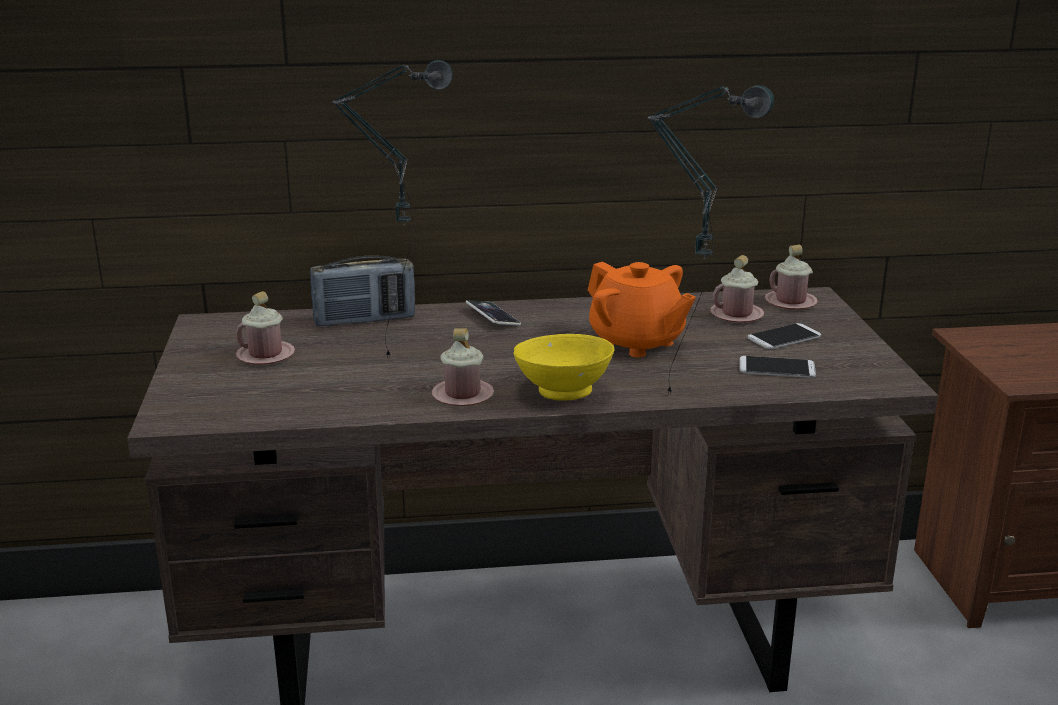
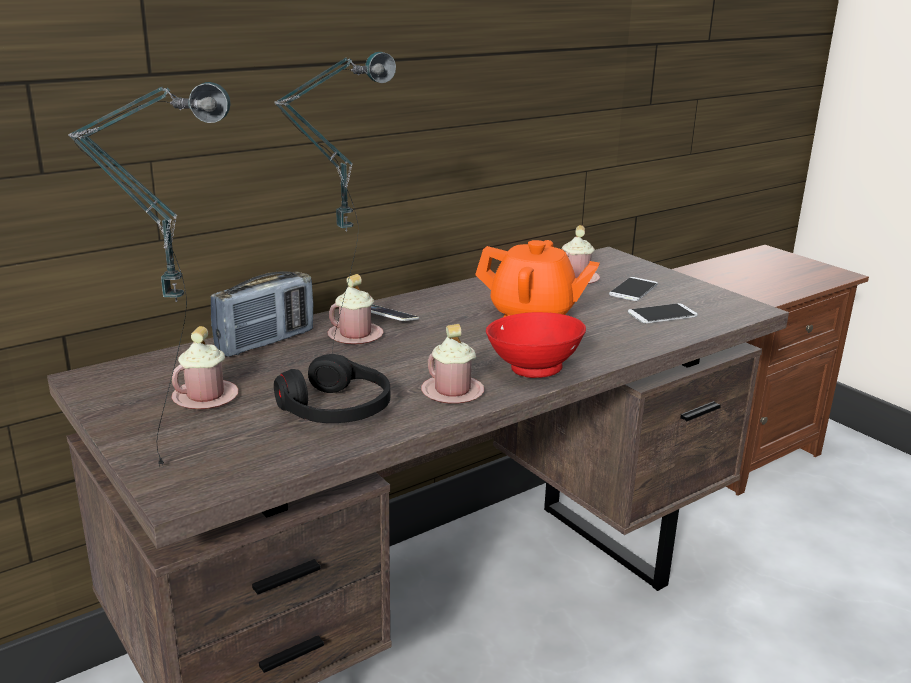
camera: 30 degrees left, 0 degrees up
yellow bowl [513,334,615,401] -> red bowl [486,312,586,378]
table lamp [648,85,774,394] -> table lamp moved to [69,82,231,466]
pink mug [765,245,818,309] -> pink mug moved to [328,274,384,344]
none -> black headphones [274,354,390,423]

